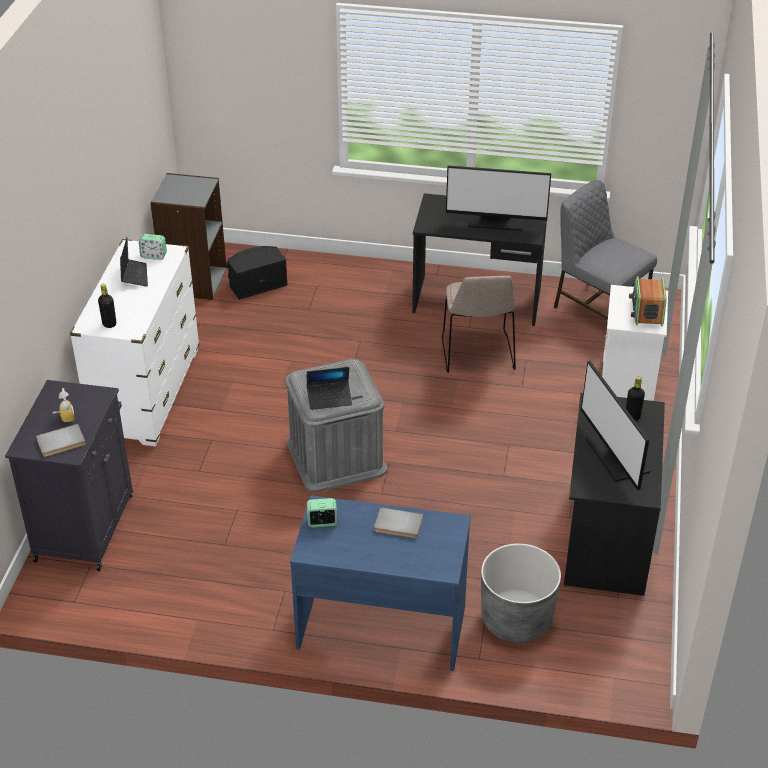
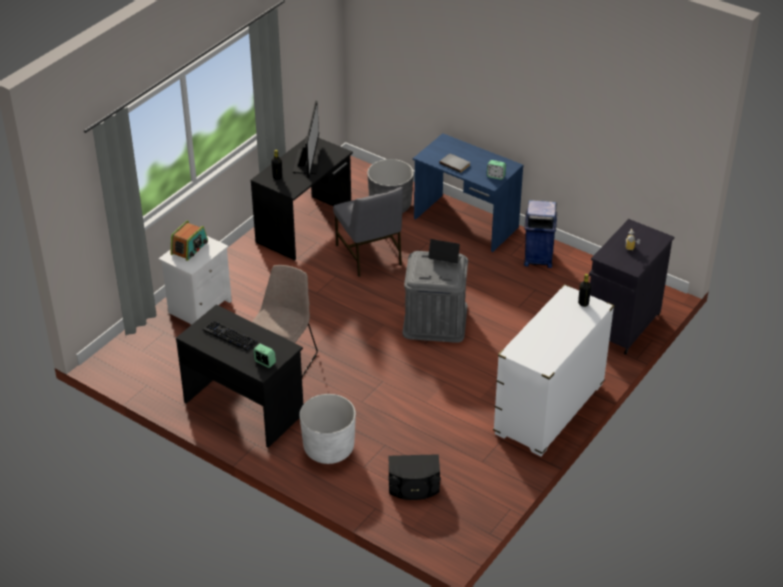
camera: 155 degrees left, 0 degrees up
grey book [36,424,86,457] -> none
laptop [120,238,148,287] -> none
alarm clock [139,234,167,260] -> alarm clock moved to [253,344,276,368]
grey bookcase [150,173,227,300] -> none
monitor [446,166,551,231] -> keyboard [203,320,257,350]
grey chair [554,180,657,319] -> grey chair moved to [333,187,403,277]
none -> white planter [299,394,356,464]
none -> blue trash can [524,200,557,268]

